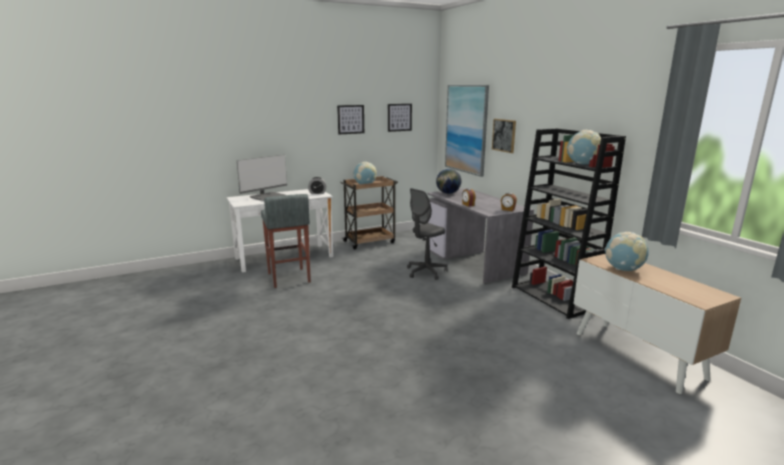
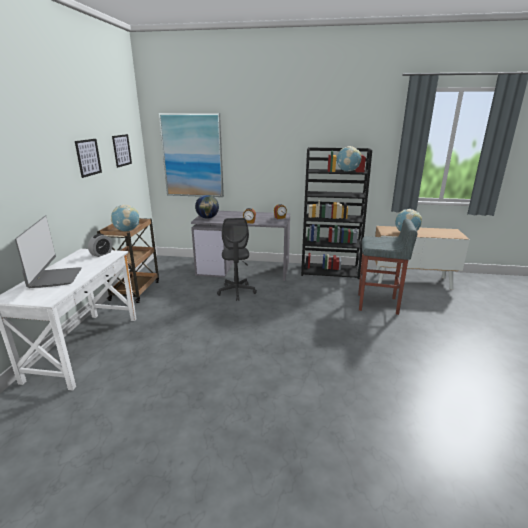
camera: 55 degrees left, 5 degrees up
grey stool [261,194,311,288] -> grey stool moved to [358,219,417,315]
picture [492,119,516,153] -> none

